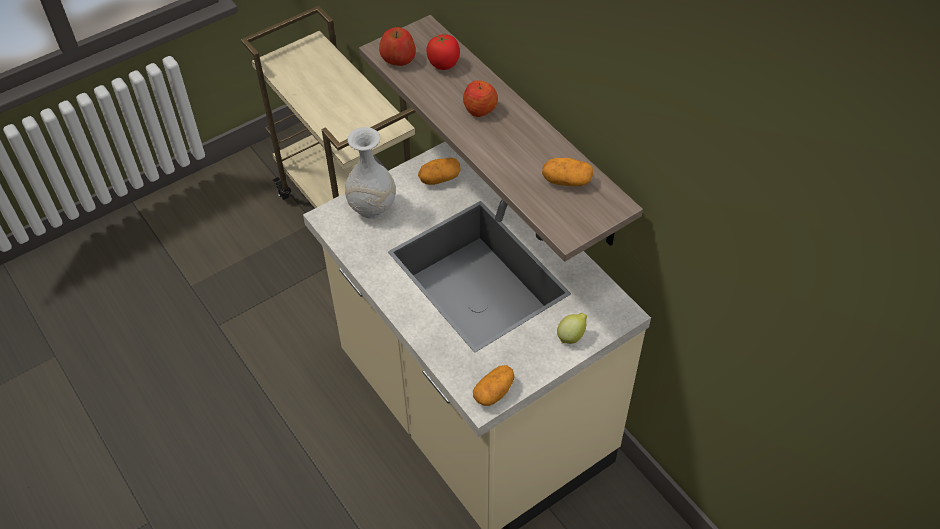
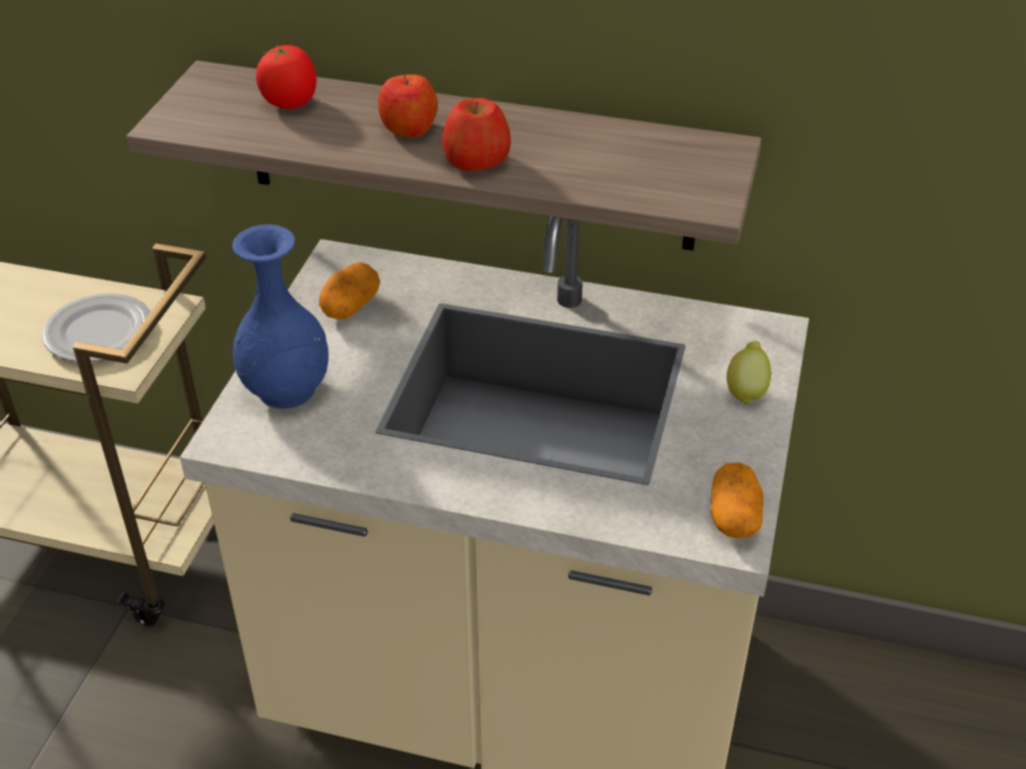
camera: 40 degrees left, 10 degrees down
white vase [345,127,396,219] -> blue vase [232,224,329,409]
apple [379,27,416,66] -> apple moved to [442,98,511,171]
potato [542,158,593,186] -> none
none -> plate [42,293,151,362]

